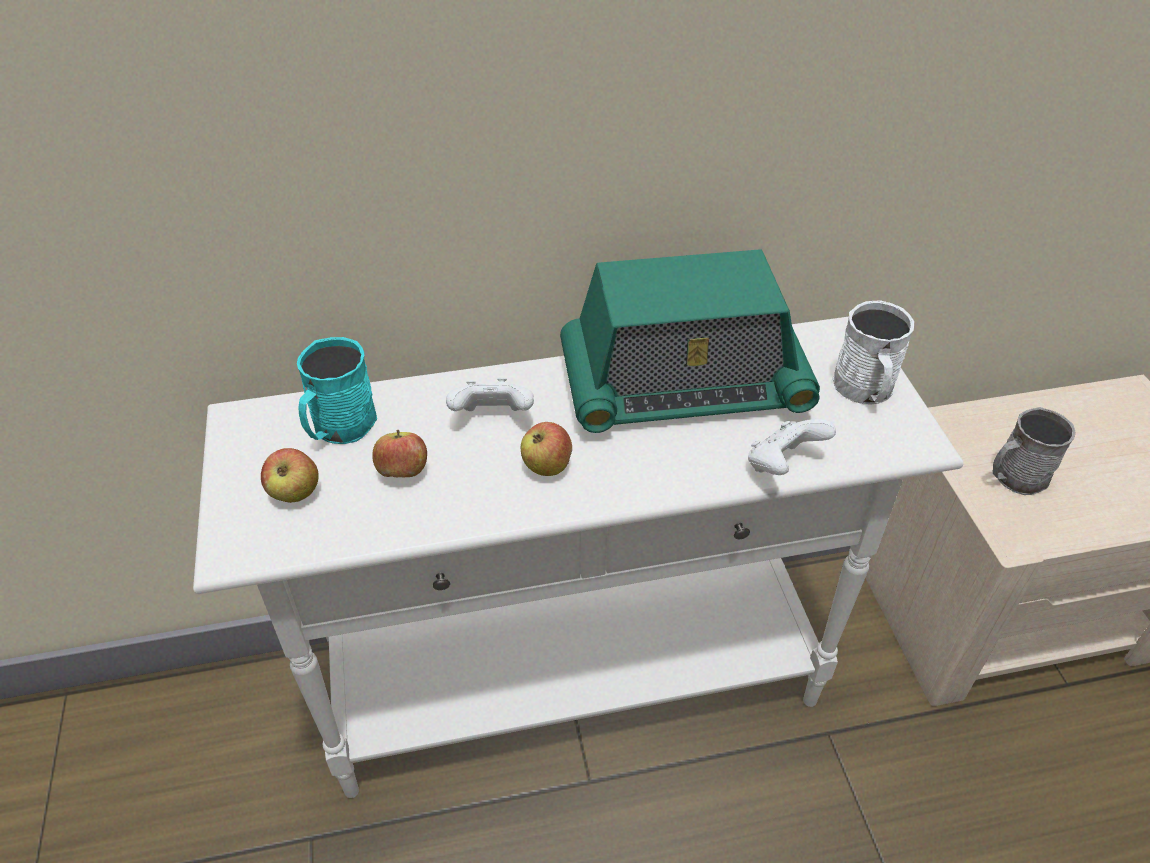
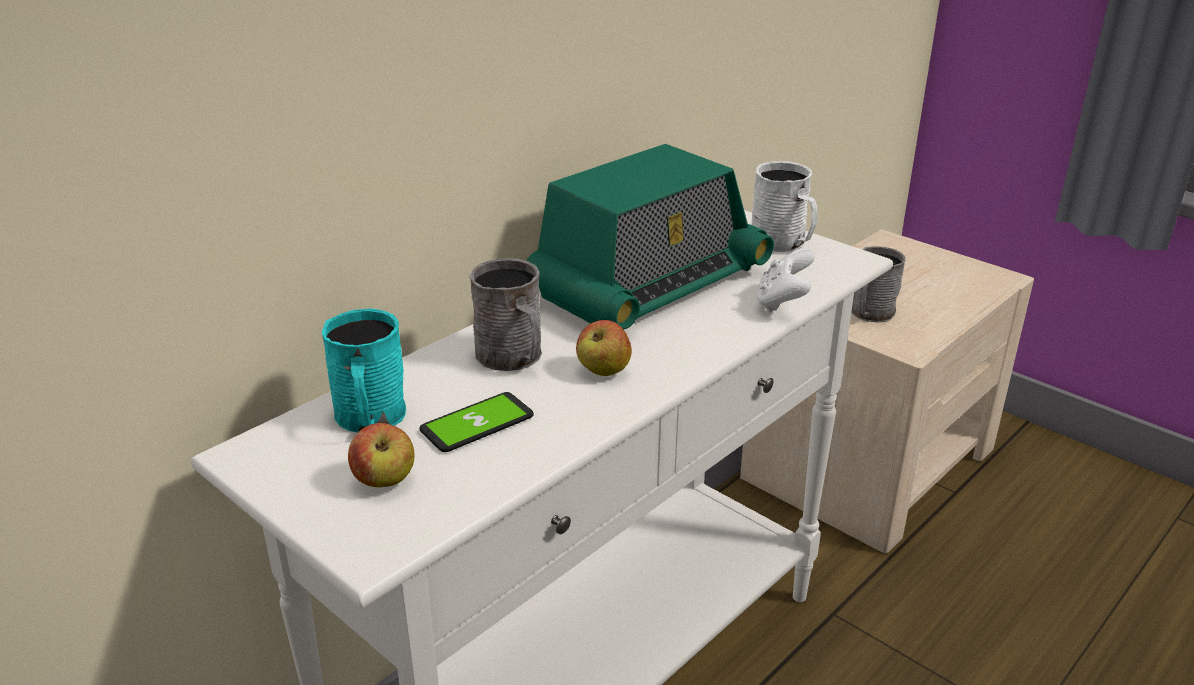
camera: 35 degrees left, 15 degrees down
apple [372,430,427,477] -> phone [419,392,534,452]
white game controller [446,378,534,412] -> grey mug [469,258,542,371]

